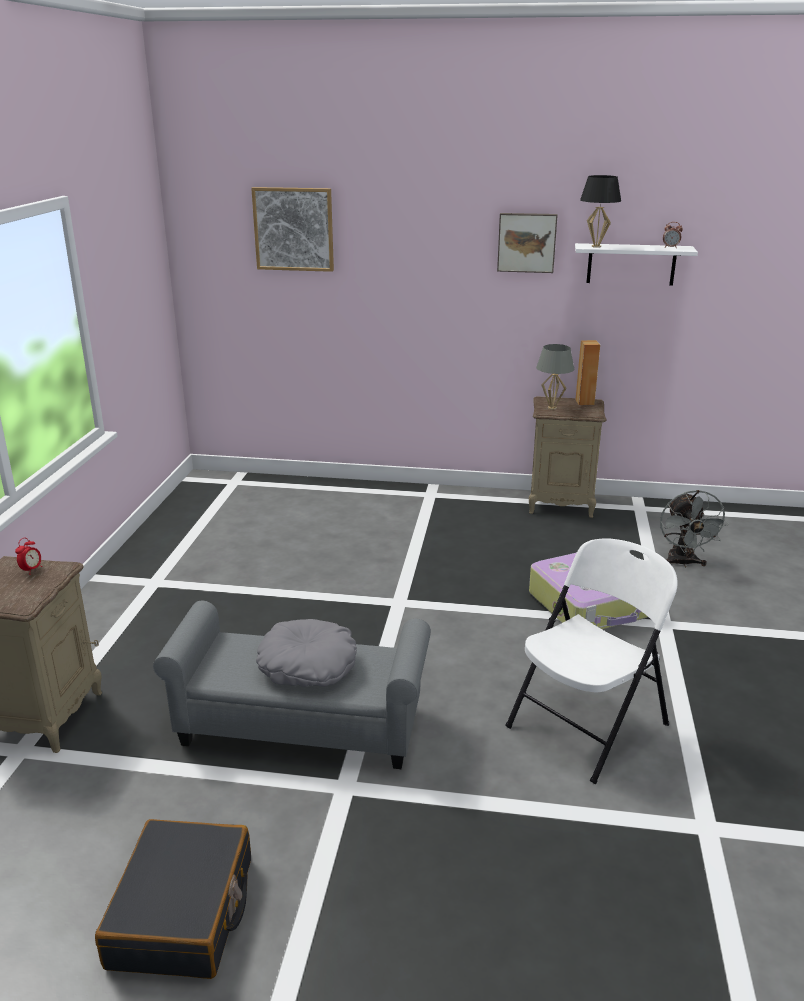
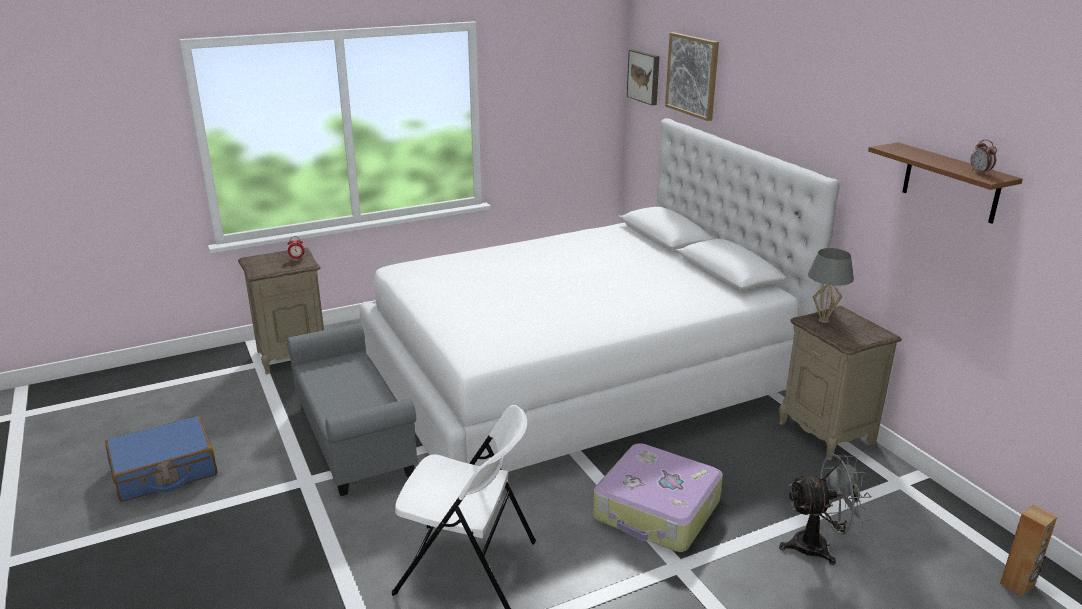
camera: 55 degrees right, 0 degrees up
black suitcase [95,819,251,979] -> blue suitcase [105,416,218,502]
grey pillow [256,619,357,687] -> none
picture [497,213,558,273] -> picture moved to [627,49,660,105]
white shelf [575,243,698,286] -> brown shelf [868,142,1023,224]
brown speaker [575,340,600,405] -> brown speaker moved to [1000,505,1058,597]
black table lamp [580,175,621,248] -> none
grey fan [660,490,729,568] -> grey fan turned 150 degrees counterclockwise [779,454,872,565]
none -> white bed [360,118,840,472]

